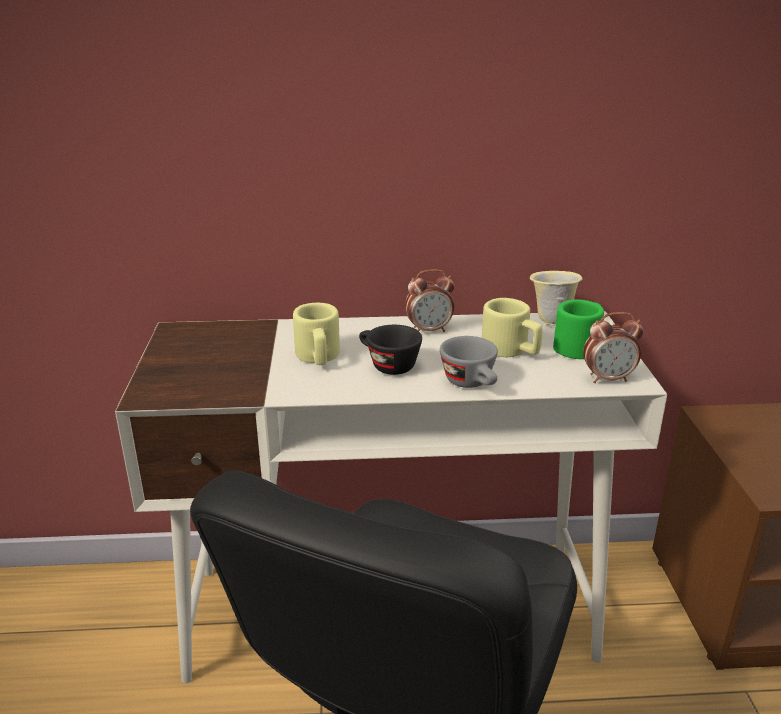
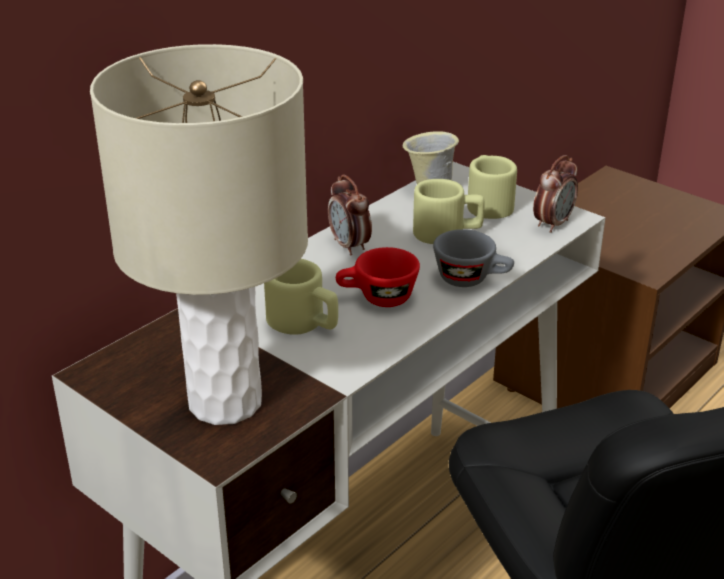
camera: 45 degrees left, 5 degrees up
black cup [359,325,422,375] -> red cup [336,247,420,307]
alarm clock [405,269,454,332] -> alarm clock turned 120 degrees clockwise [328,174,372,256]
green mug [553,299,604,359] -> beige mug [467,155,517,219]
none -> beige table lamp [90,44,308,425]

